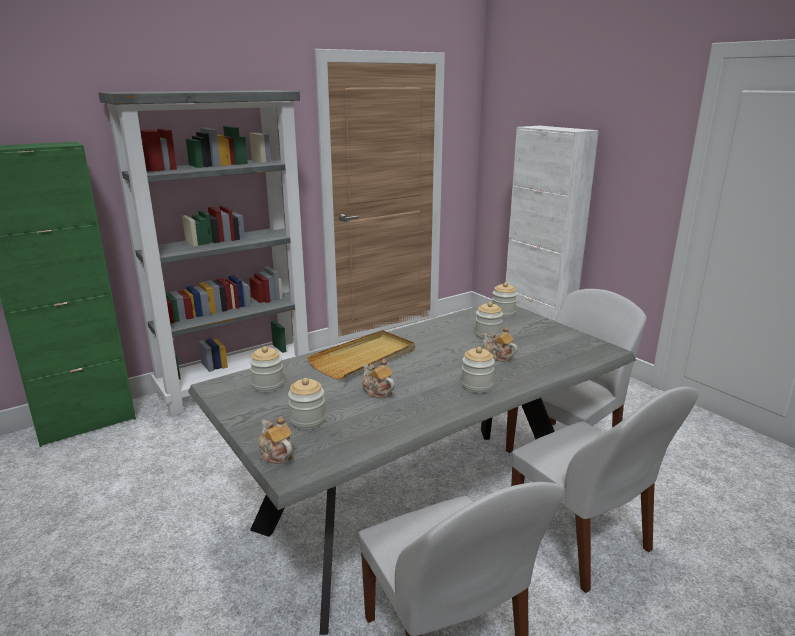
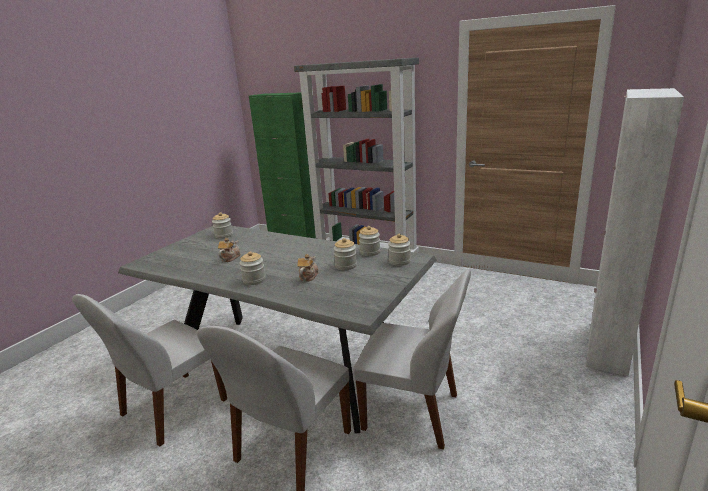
camera: 65 degrees right, 0 degrees up
teapot [258,416,293,464] -> none
jar [288,378,325,429] -> jar moved to [359,226,380,256]
beige tray [306,330,415,379] -> none

